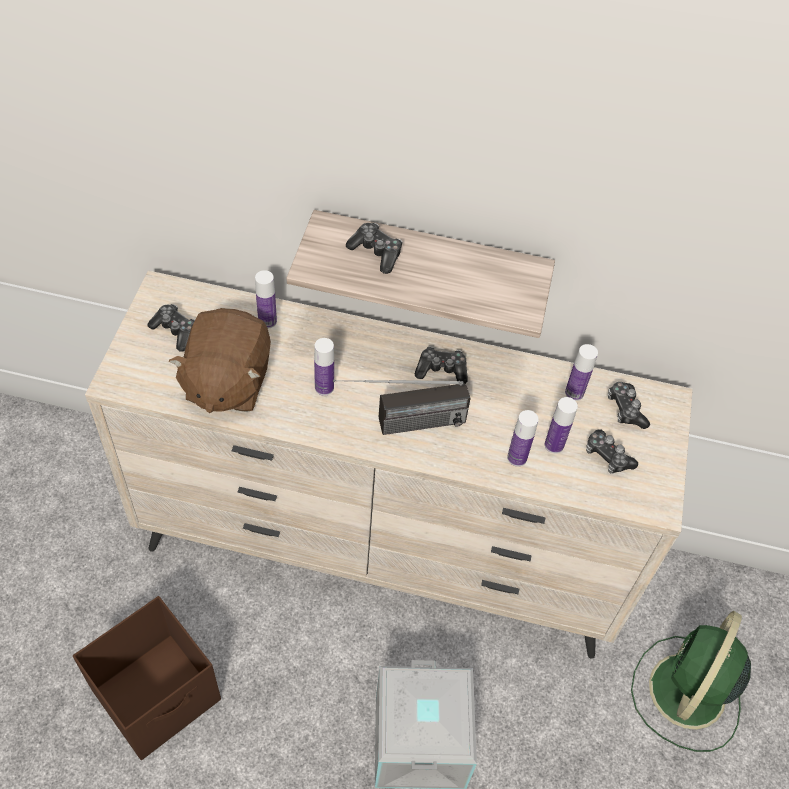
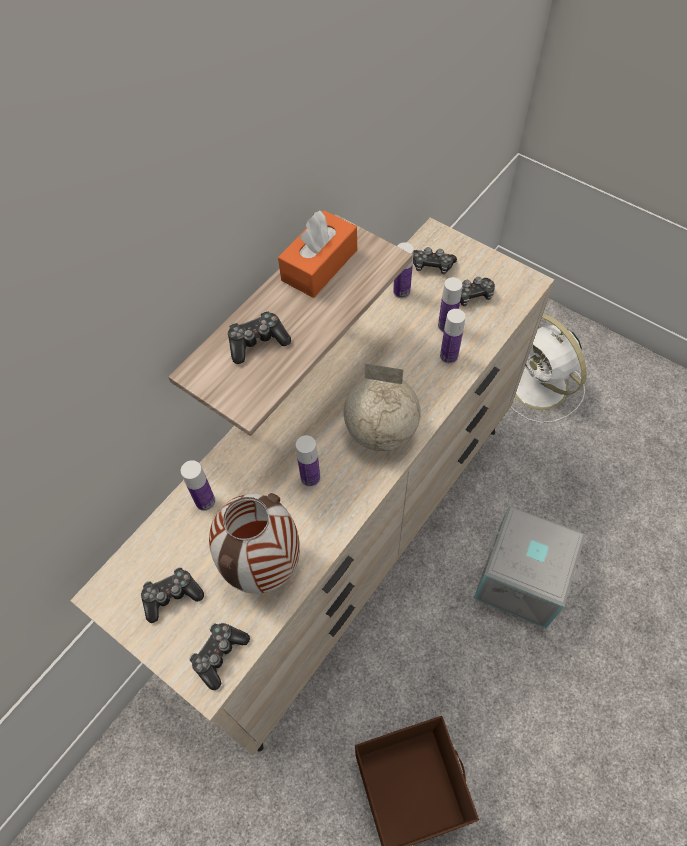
camera: 60 degrees left, 5 degrees up
brown plush toy [169,308,271,413] -> vase [209,493,300,594]
radio [333,380,471,435] -> globe [344,364,421,451]
game controller [415,346,468,384] -> game controller moved to [189,623,250,690]
green fan [631,611,751,752] -> white fan [511,314,587,423]
none -> orange tissue box [278,210,357,298]

